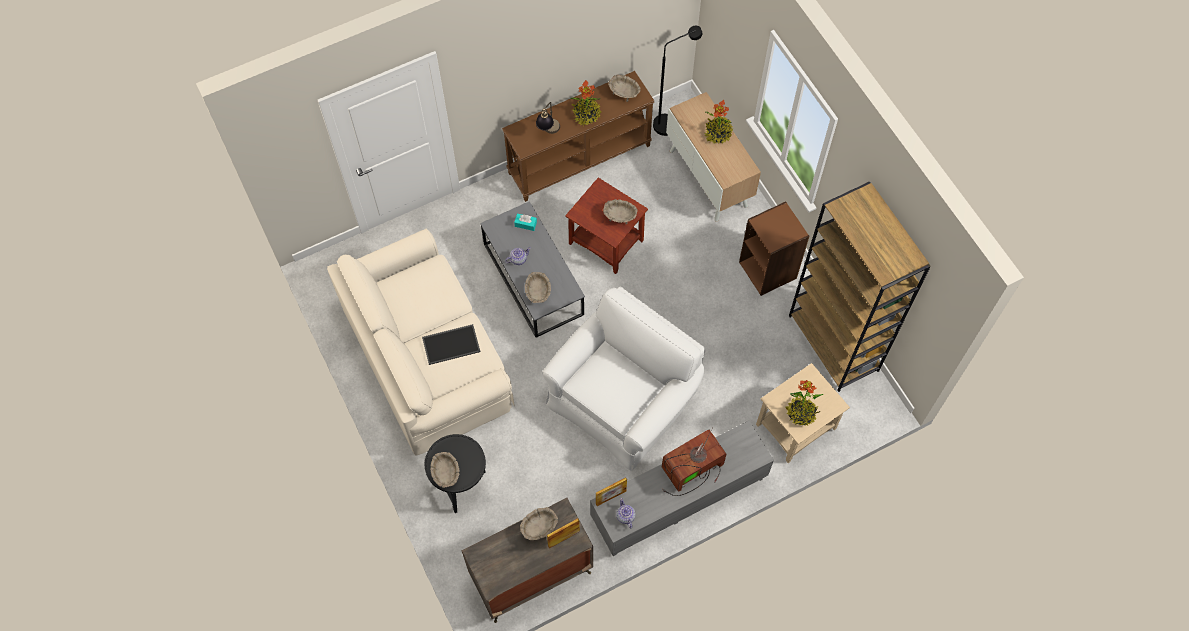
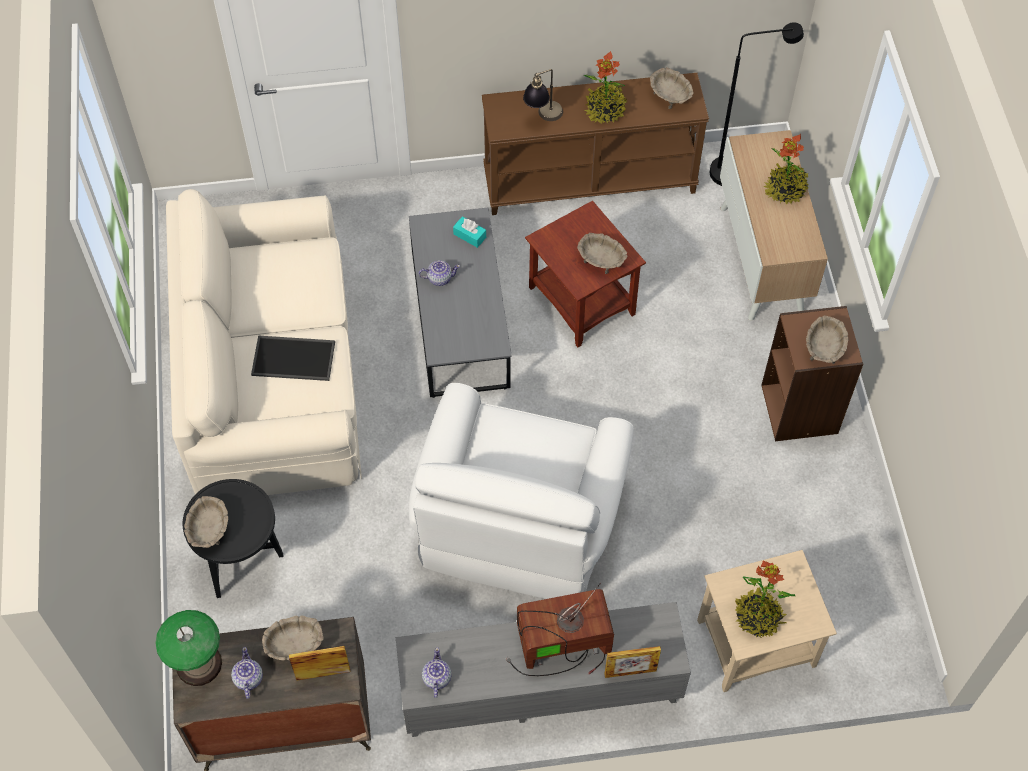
camera: 20 degrees right, 5 degrees down
beige bowl [525,272,551,303] -> beige bowl moved to [806,315,848,364]
white armchair [542,286,706,471] -> white armchair turned 135 degrees clockwise [409,383,634,599]
picture frame [596,478,627,506] -> picture frame moved to [604,646,661,678]
brown bookcase [789,181,931,392] -> none
none -> table lamp [155,610,222,686]
none -> teapot [231,647,263,699]

